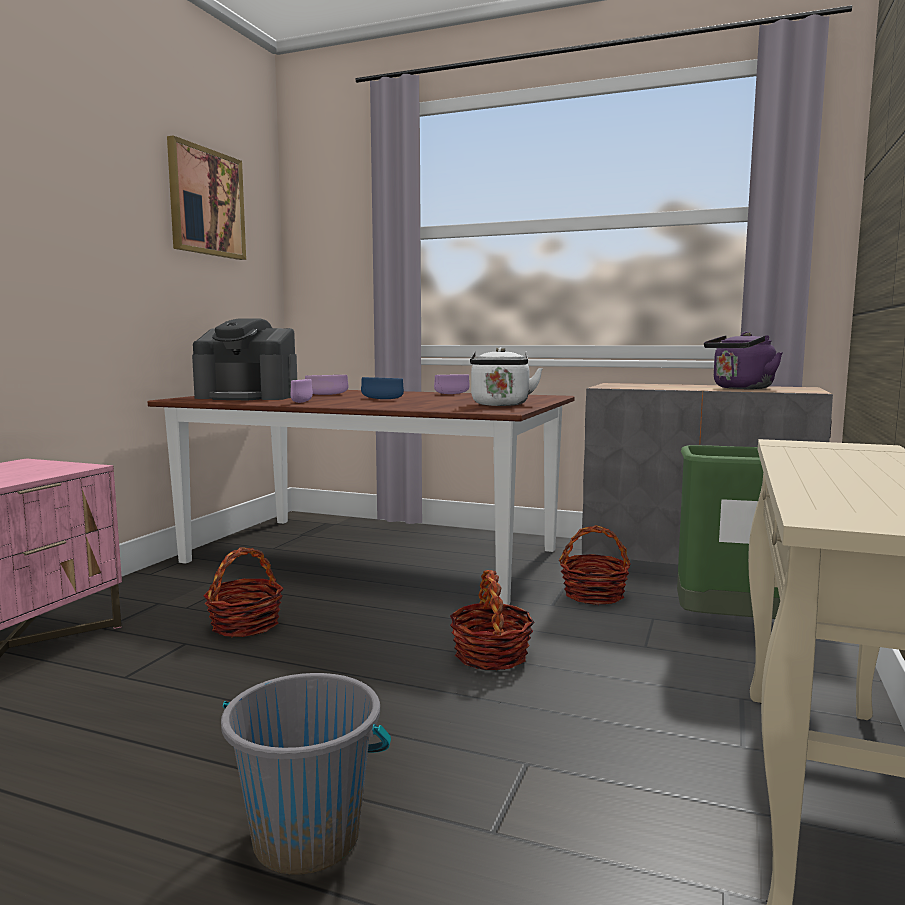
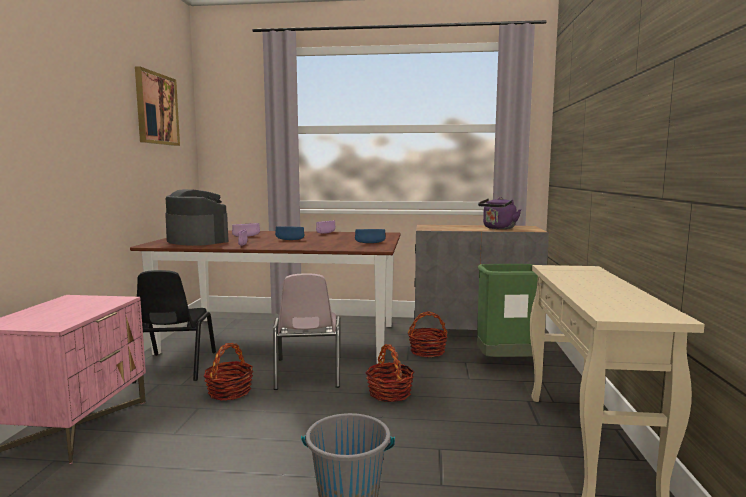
camera: 15 degrees left, 0 degrees up
coffee machine [192,318,297,400] -> coffee machine turned 135 degrees counterclockwise [165,189,228,246]
white kettle [470,347,543,406] -> blue bowl [355,229,386,243]
none -> black chair [133,270,216,383]
none -> pink chair [273,273,341,390]

